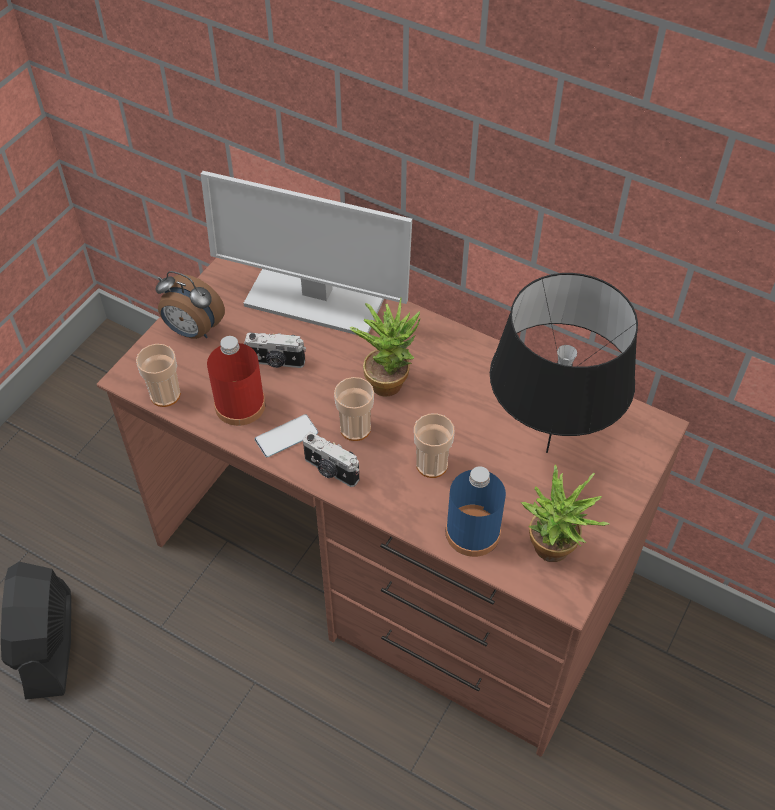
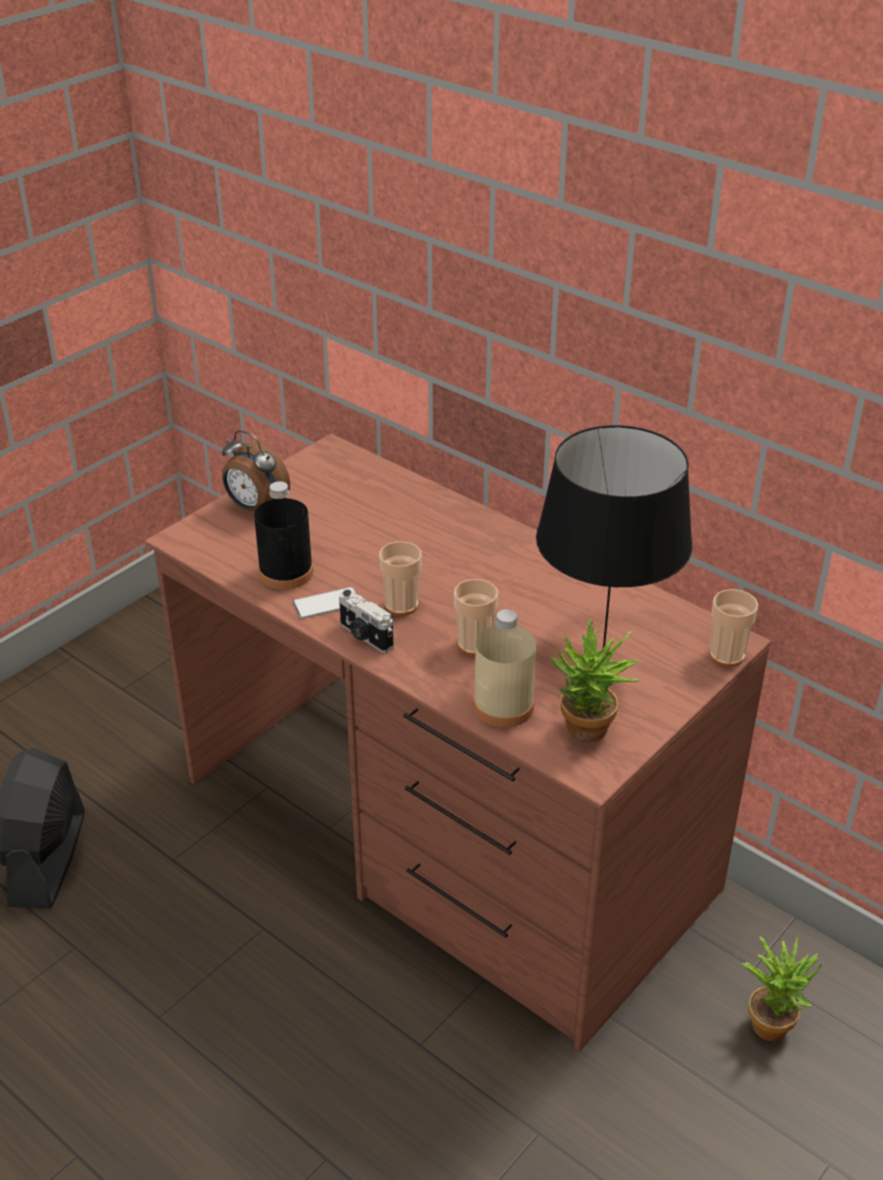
camera: 10 degrees right, 15 degrees down
cup [136,344,181,407] -> cup moved to [709,589,758,666]
monitor [201,171,412,335] -> none
red bottle [207,336,266,426] -> black bottle [254,481,313,589]
camera [244,333,306,368] -> none
potted plant [350,298,420,397] -> potted plant moved to [742,935,822,1041]
blue bottle [446,466,506,557] -> beige bottle [473,609,536,727]

